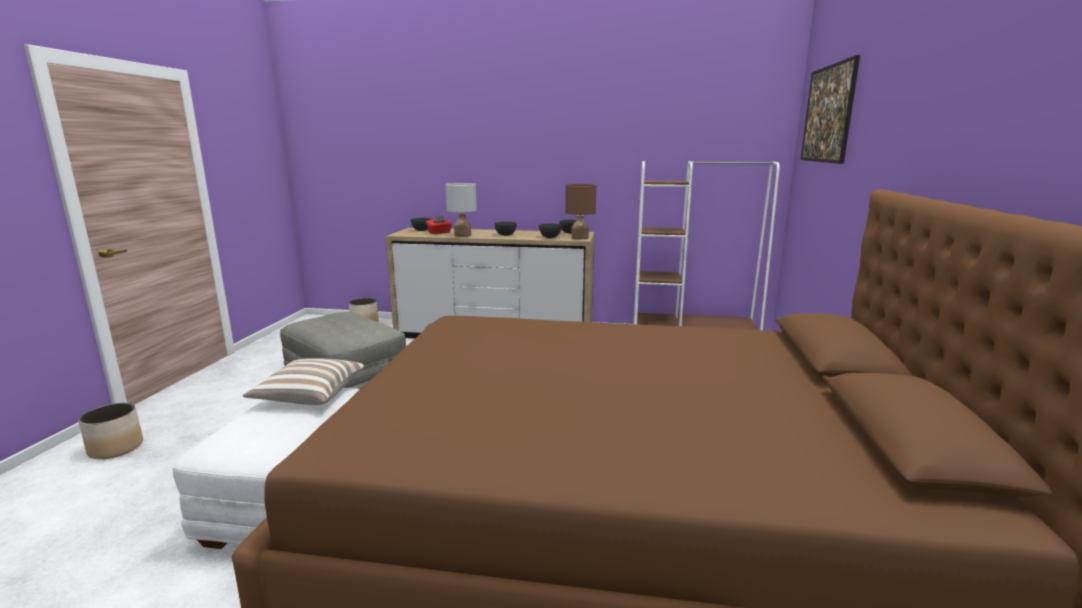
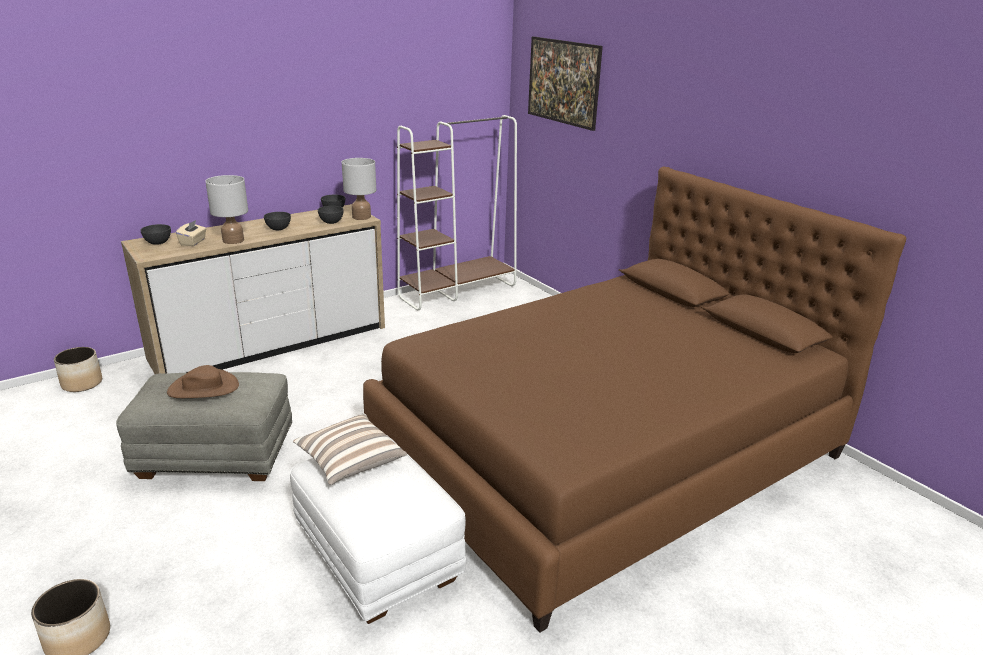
camera: 45 degrees left, 10 degrees up
red tissue box [426,216,452,234] -> beige tissue box [176,220,206,246]
brown table lamp [565,184,596,240] -> grey table lamp [342,158,376,220]
none -> brown hat [167,365,239,398]

